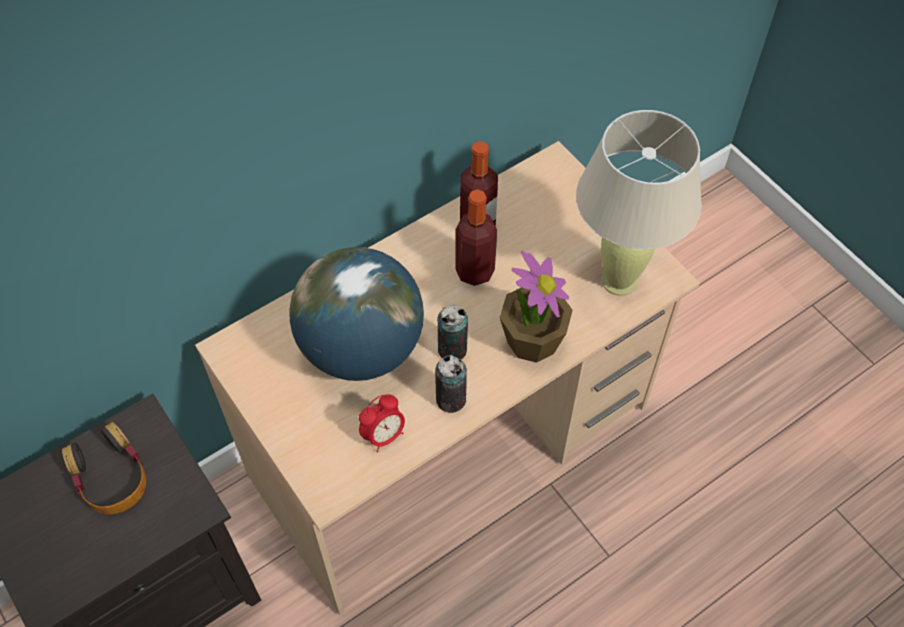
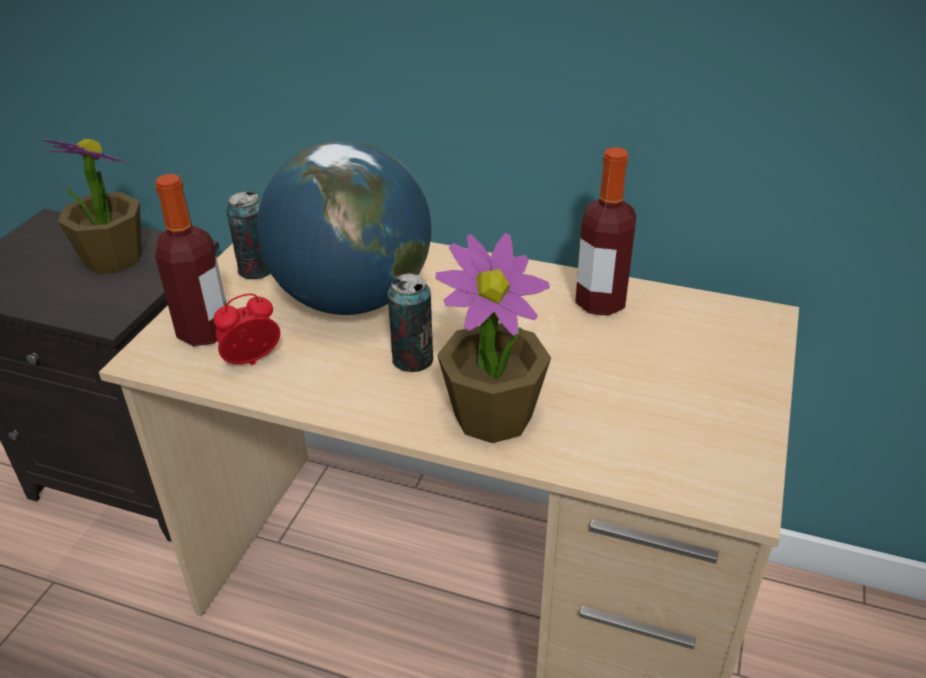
camera: 55 degrees right, 20 degrees down
headphones [62,422,146,514] -> potted plant [41,139,141,274]
alarm clock [359,394,405,452] -> alarm clock turned 135 degrees clockwise [213,294,280,365]
can [435,355,467,413] -> can moved to [226,191,271,279]
bottle [455,189,497,286] -> bottle moved to [155,174,226,346]
beige table lamp [576,110,702,296] -> none

